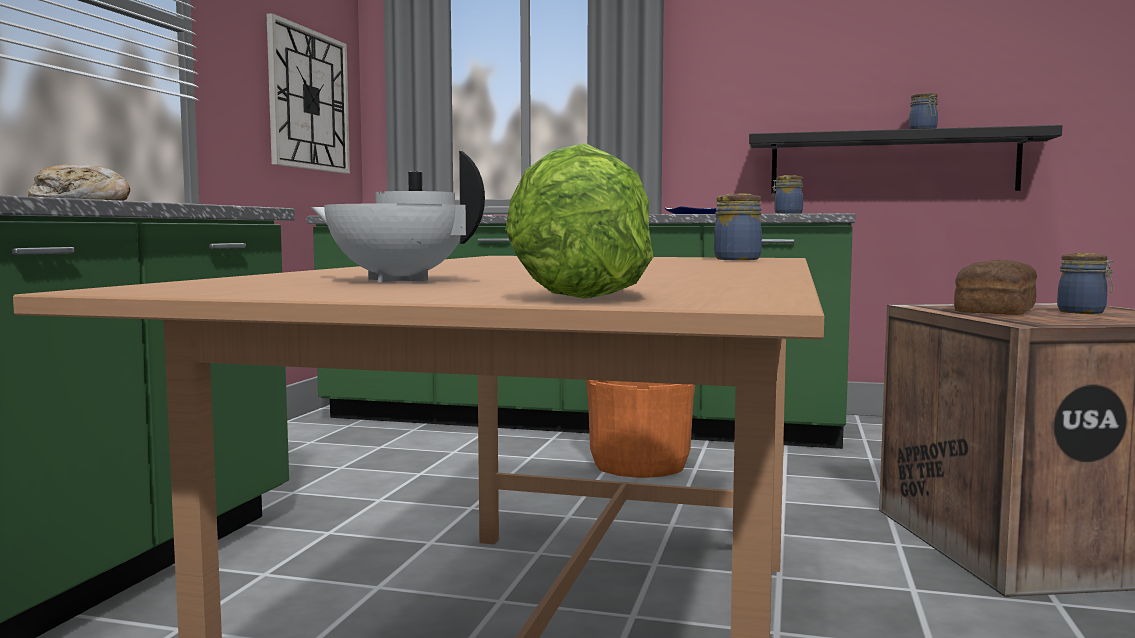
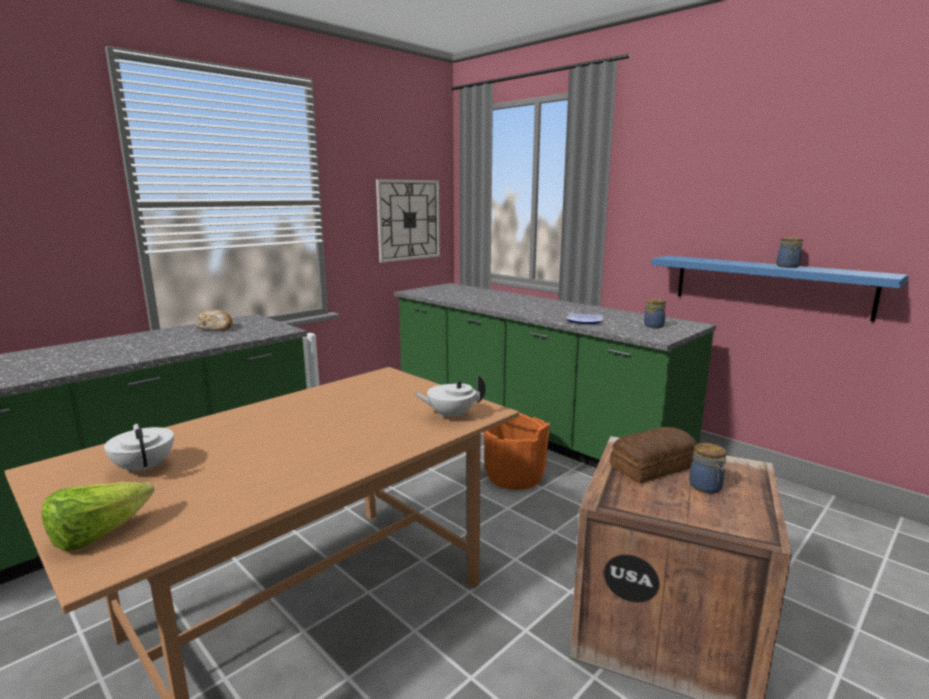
camera: 30 degrees right, 10 degrees up
jar [714,194,762,260] -> white teapot [413,374,486,420]
black shelf [749,125,1062,193] -> blue shelf [652,256,908,322]

